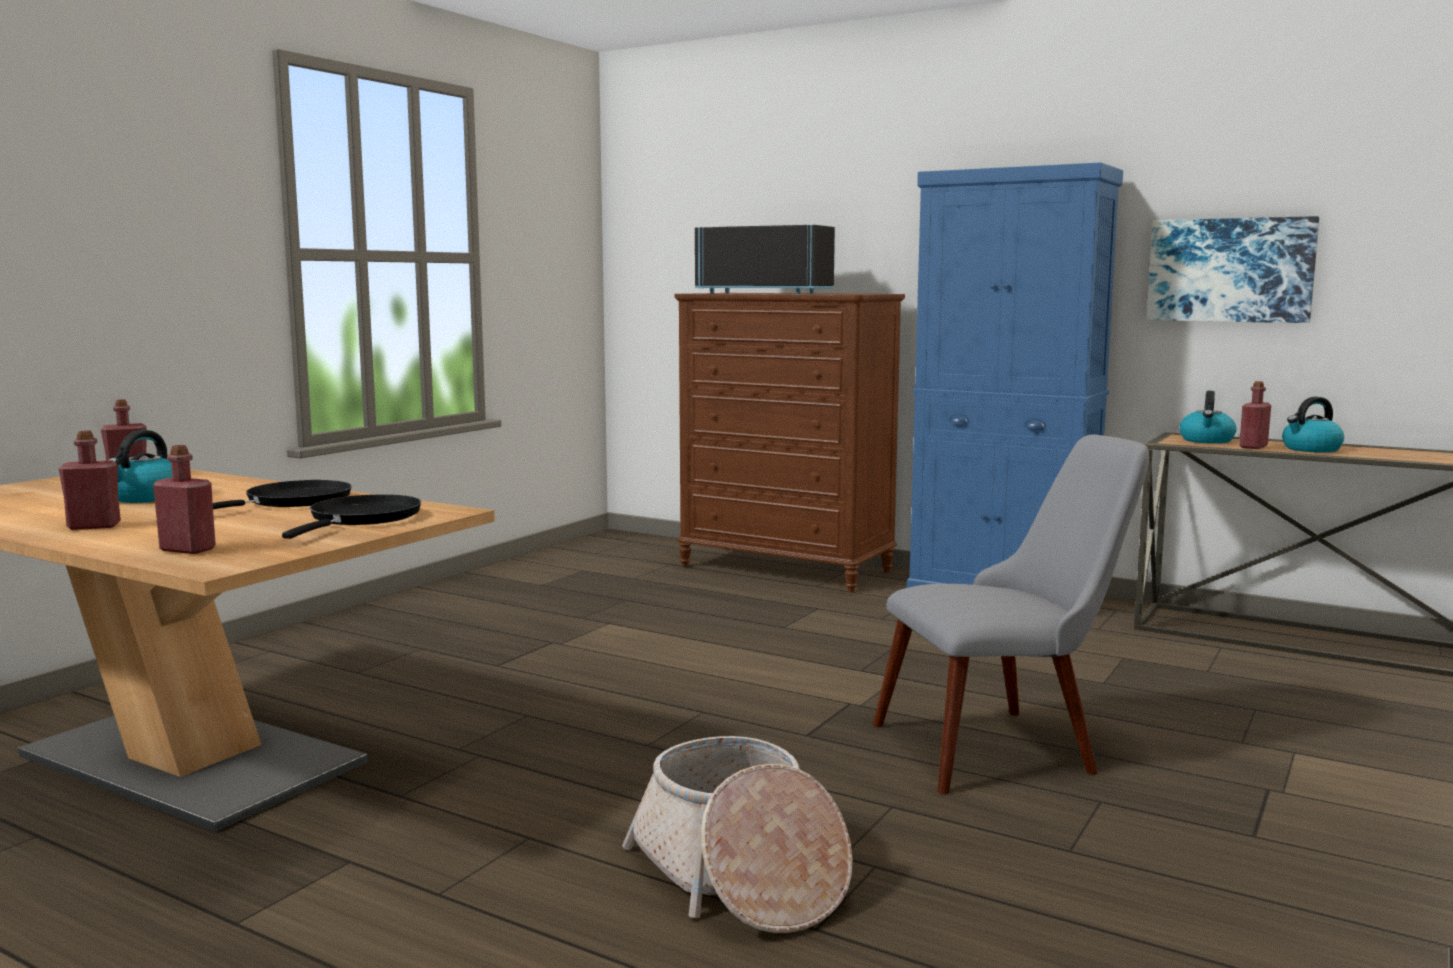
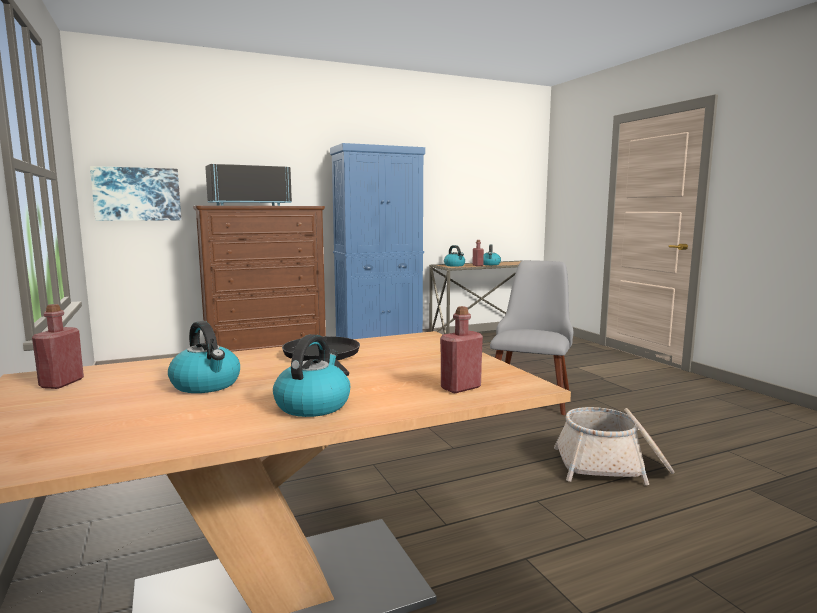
camera: 55 degrees left, 0 degrees up
red bottle [58,430,121,530] -> kettle [273,334,350,417]
black frying pan [282,494,421,539] -> none
picture [1147,216,1319,323] -> picture moved to [90,166,181,221]

